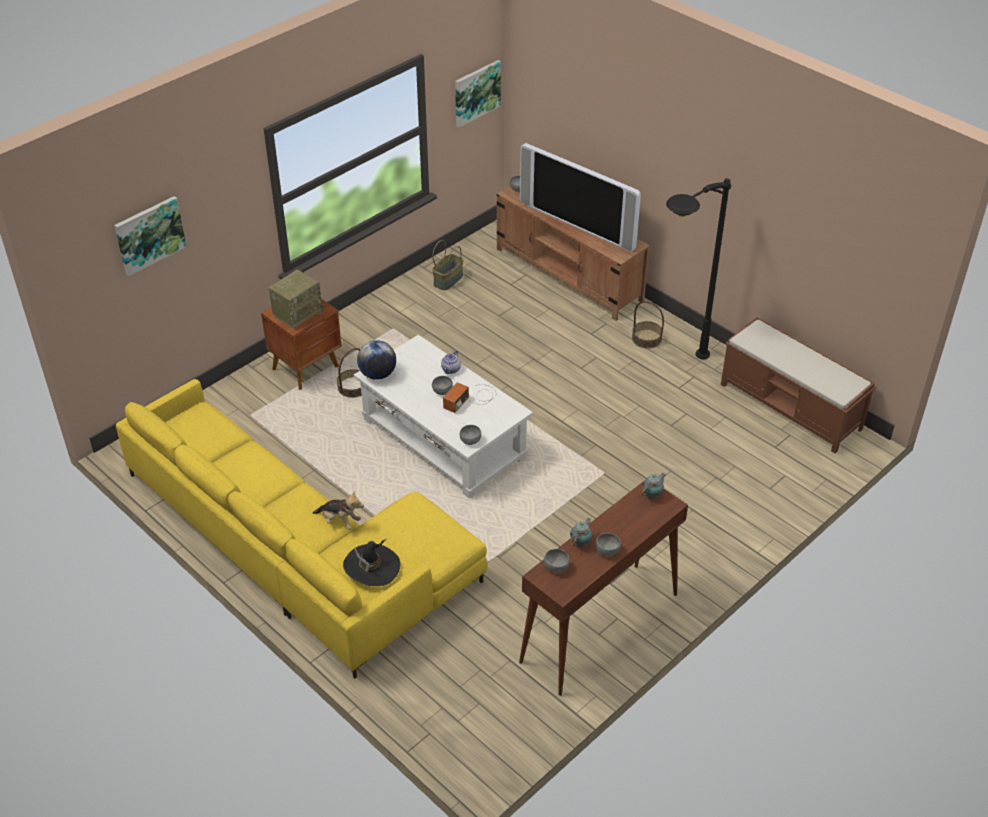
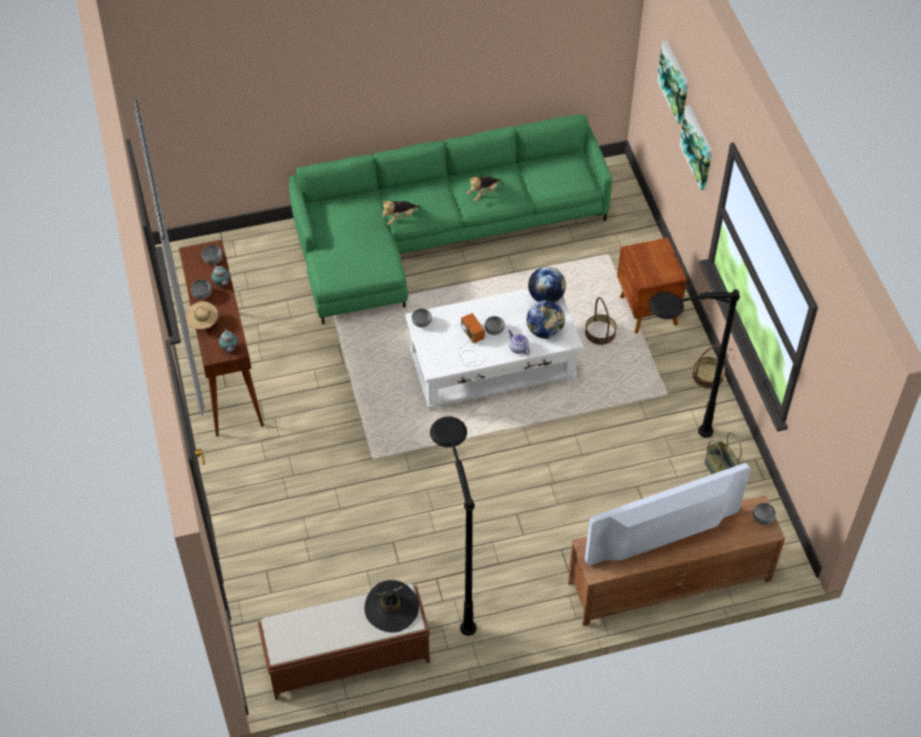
camera: 120 degrees right, 10 degrees up
yellow sofa [116,379,488,679] -> green sofa [289,114,612,325]
radio [269,270,324,329] -> none
black hat [343,539,400,586] -> black hat moved to [364,580,419,633]
picture [455,60,501,127] -> picture moved to [679,105,712,191]
basket [632,301,664,349] -> basket moved to [692,344,727,389]
none -> beige hat [186,301,218,329]
none -> plush toy [467,176,501,201]
none -> globe [526,300,565,339]
none -> black floor lamp [649,289,740,438]

